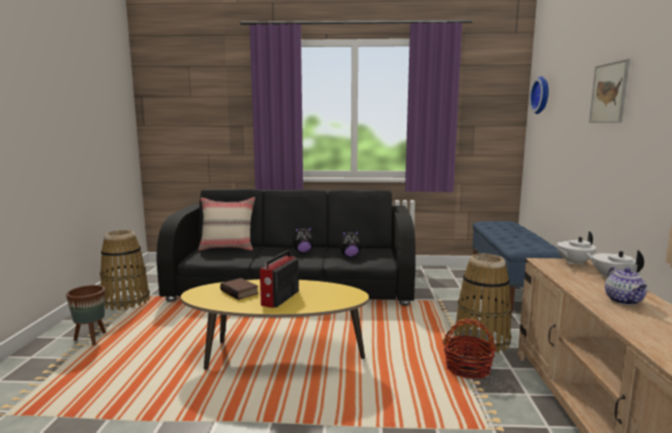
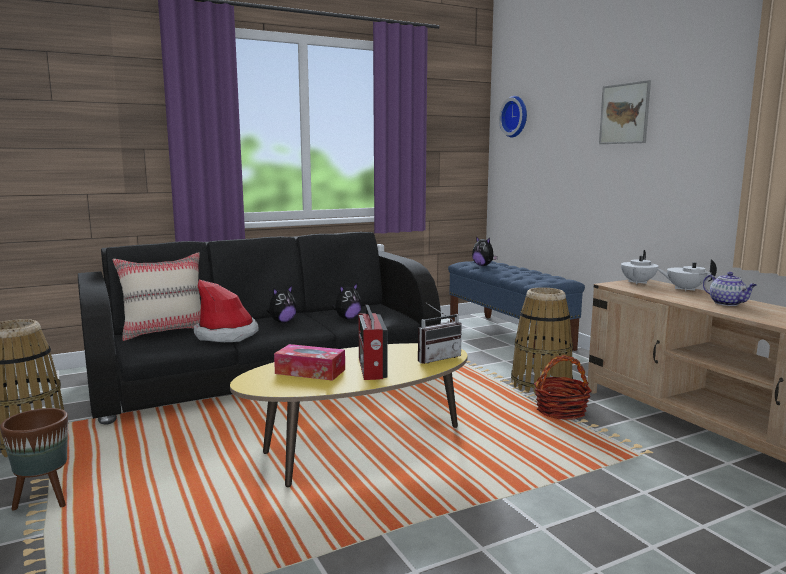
camera: 30 degrees left, 0 degrees up
book [220,278,259,300] -> tissue box [274,344,345,381]
none -> hat [194,280,259,342]
none -> radio [418,302,462,364]
none -> plush toy [472,236,498,266]

